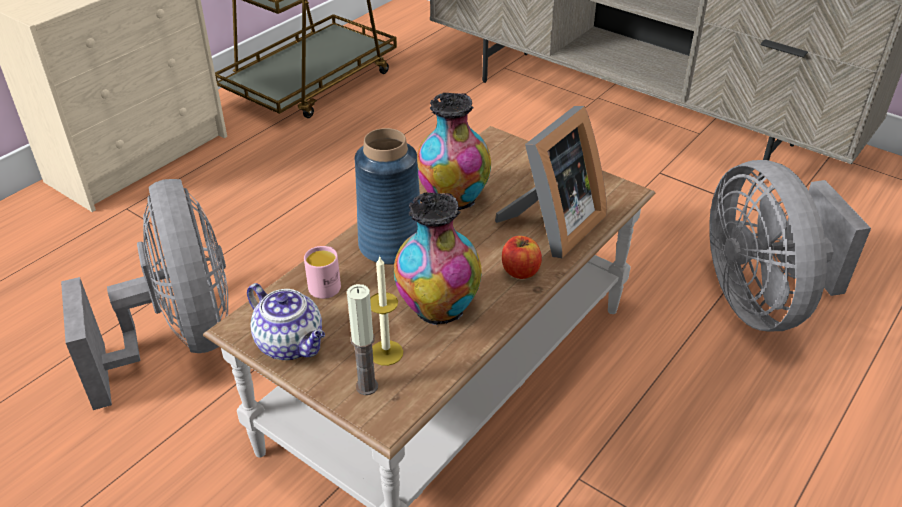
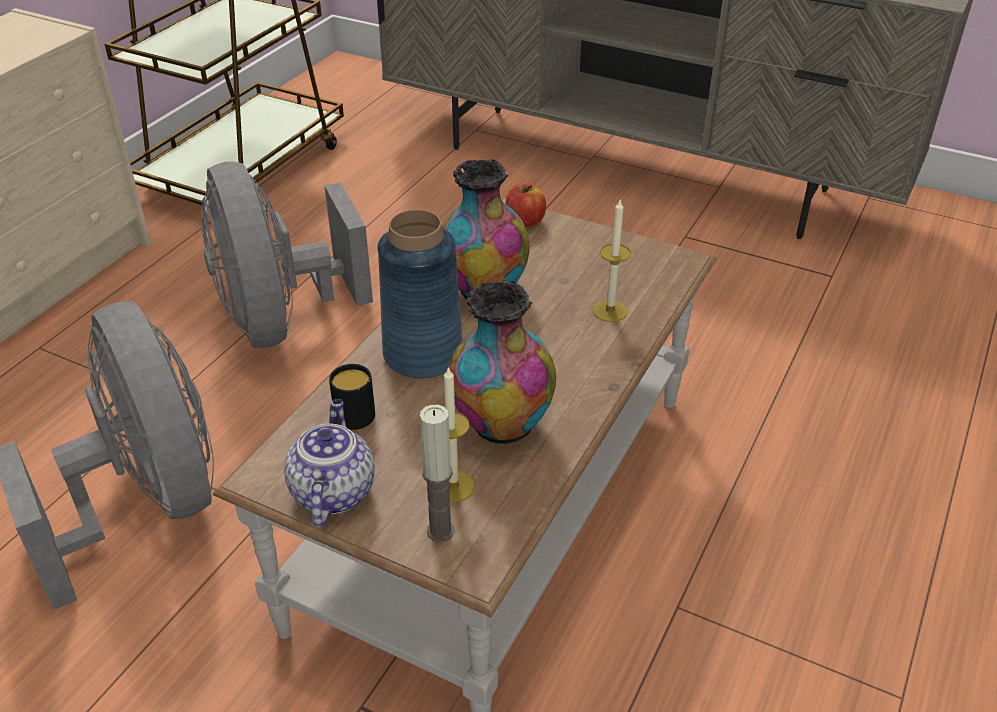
camera: 10 degrees left, 0 degrees up
teapot [247,283,325,360] -> teapot turned 120 degrees counterclockwise [284,399,375,527]
pink mug [304,246,341,299] -> black mug [329,364,375,430]
picture frame [495,106,607,258] -> candle [593,200,631,322]
apple [502,236,542,279] -> apple moved to [506,184,546,227]
grey fan [709,160,871,331] -> grey fan moved to [202,161,373,348]

